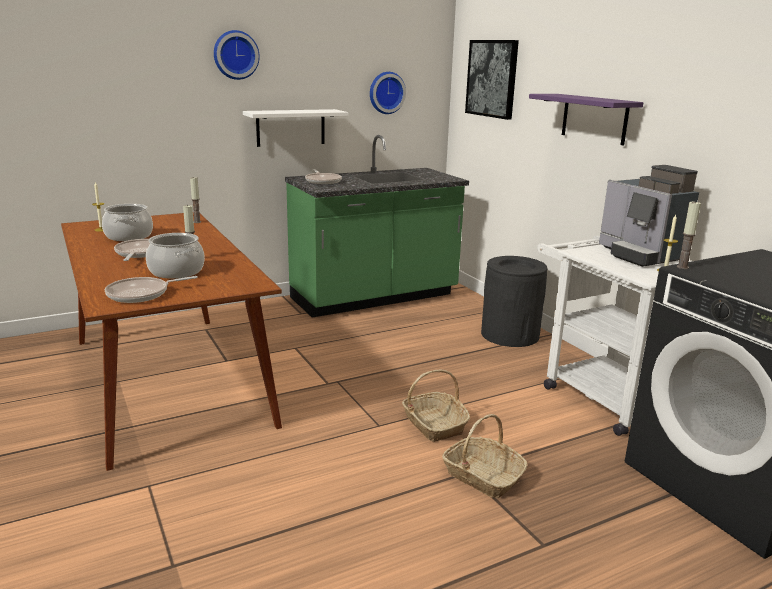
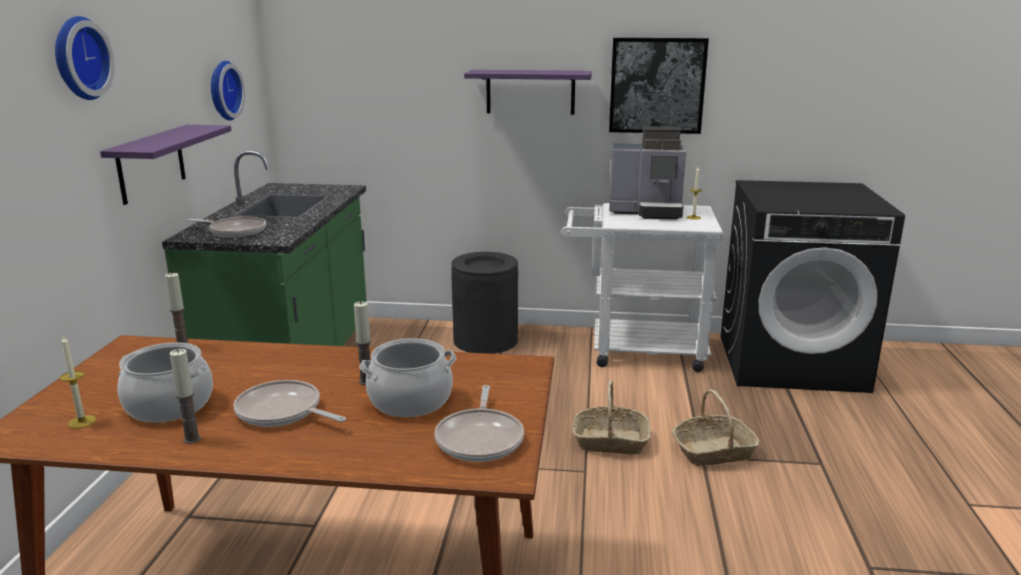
camera: 55 degrees left, 0 degrees up
white shelf [243,109,348,147] -> purple shelf [100,125,232,205]
picture [465,40,519,120] -> picture moved to [609,38,709,134]
candle [677,201,701,269] -> candle moved to [169,349,201,444]

